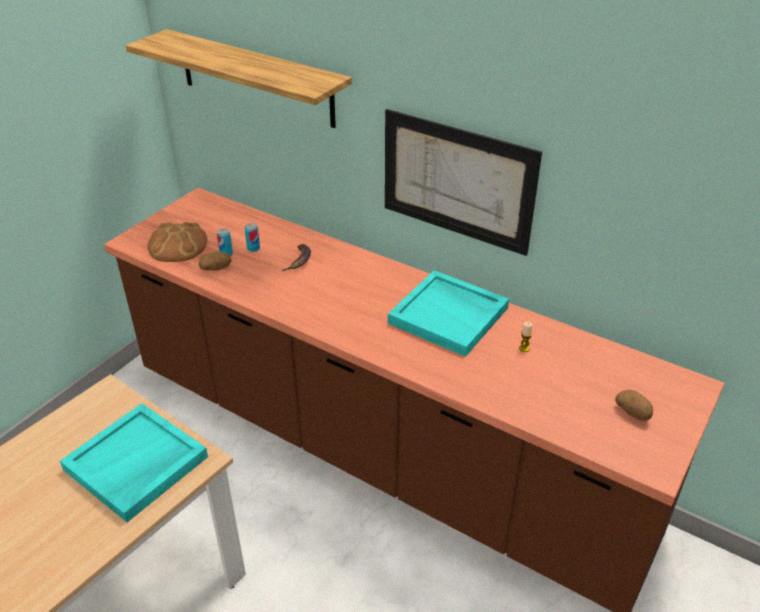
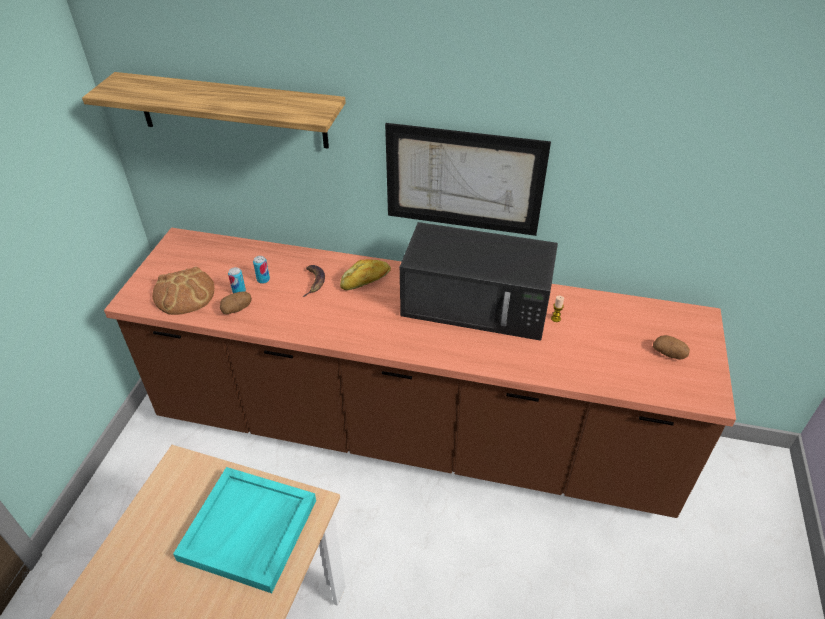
camera: 20 degrees left, 5 degrees up
turquoise tray [388,270,509,357] -> black microwave [400,222,558,341]
none -> bread [340,259,391,290]

